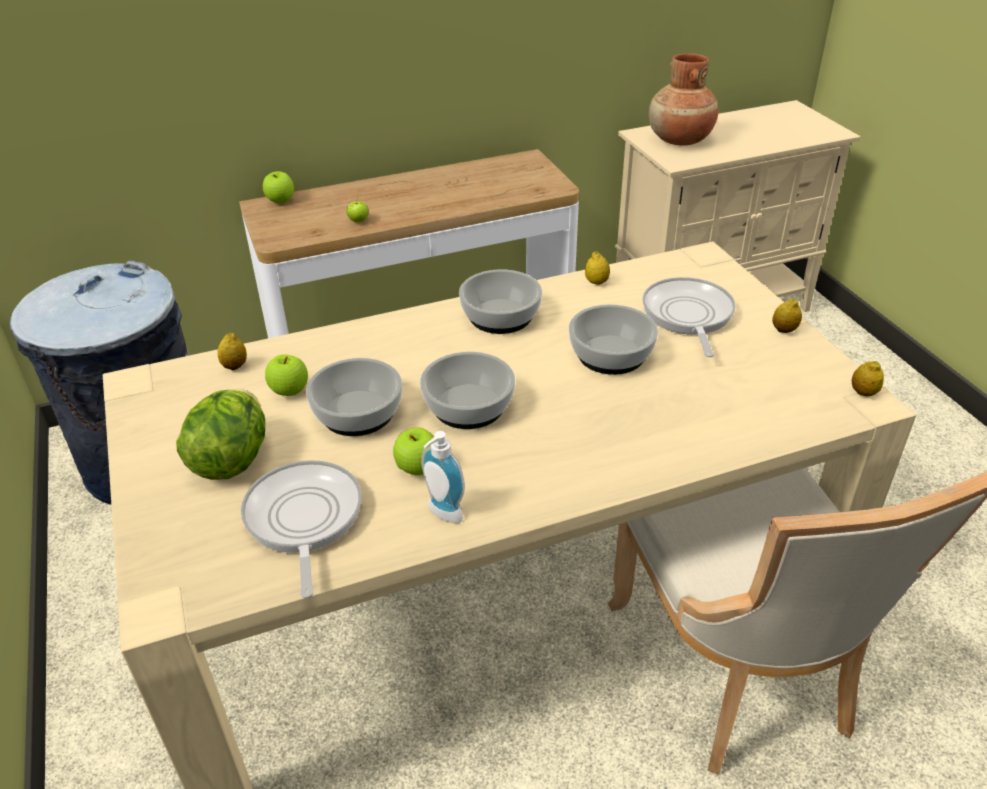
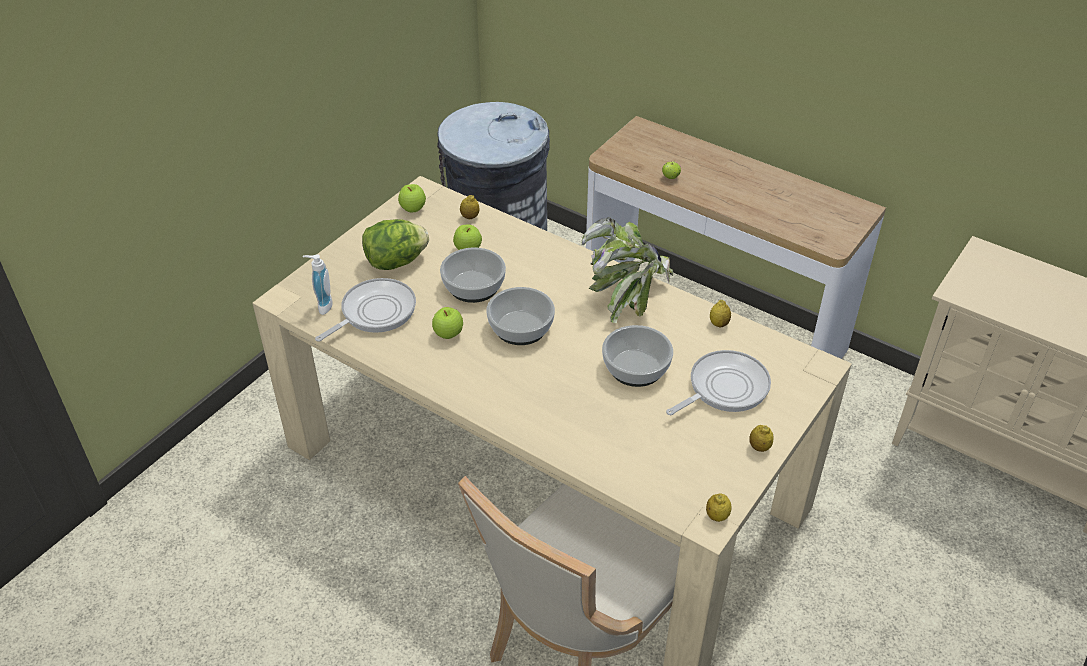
camera: 55 degrees right, 5 degrees up
apple [263,171,294,204] -> apple moved to [398,184,426,213]
soap dispenser [421,431,465,523] -> soap dispenser moved to [303,254,333,315]
bowl [459,270,542,334] -> potted plant [582,217,673,323]
brown vase [649,53,718,146] -> none

